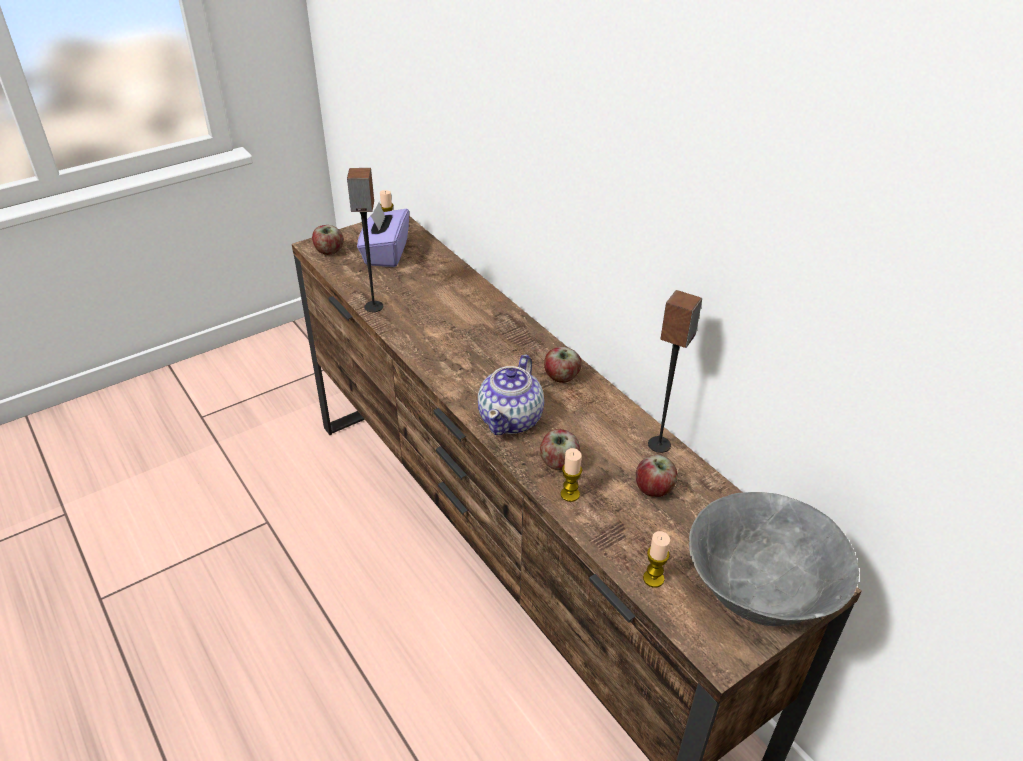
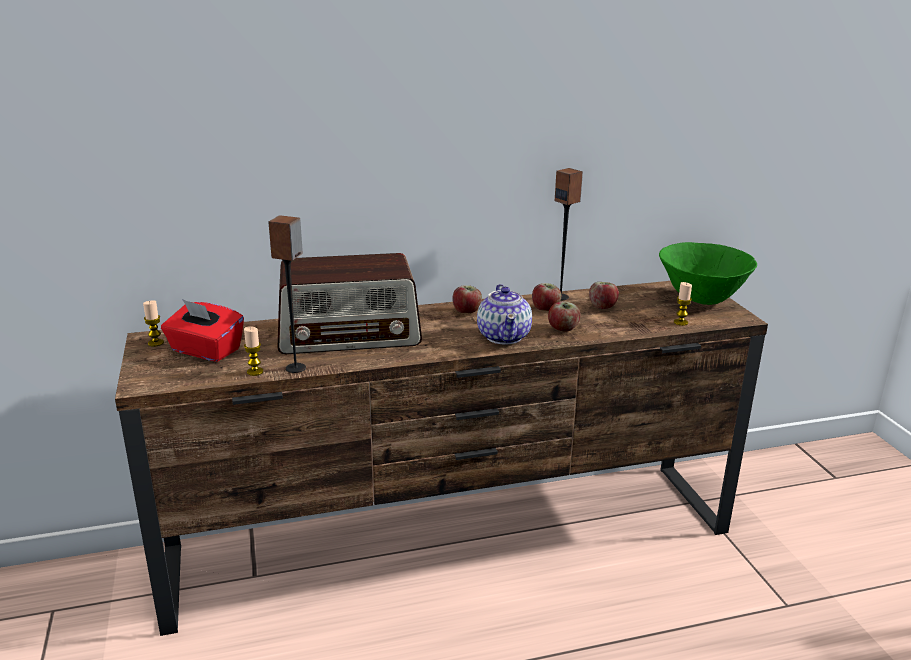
camera: 70 degrees left, 15 degrees down
apple [312,225,344,255] -> apple moved to [532,283,561,311]
purple tissue box [357,202,409,267] -> red tissue box [161,299,244,362]
teapot [478,354,544,435] -> teapot turned 45 degrees clockwise [477,284,532,345]
candle [561,448,582,502] -> candle moved to [244,326,263,376]
grey bowl [689,492,859,626] -> green bowl [659,242,757,305]
none -> radio [277,253,422,354]

